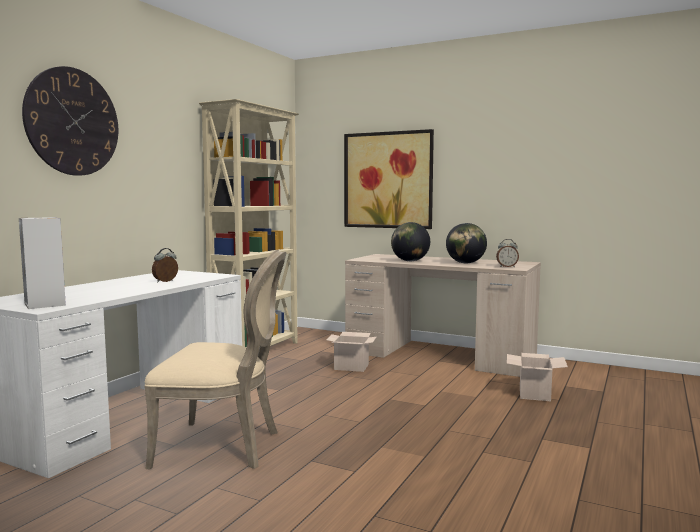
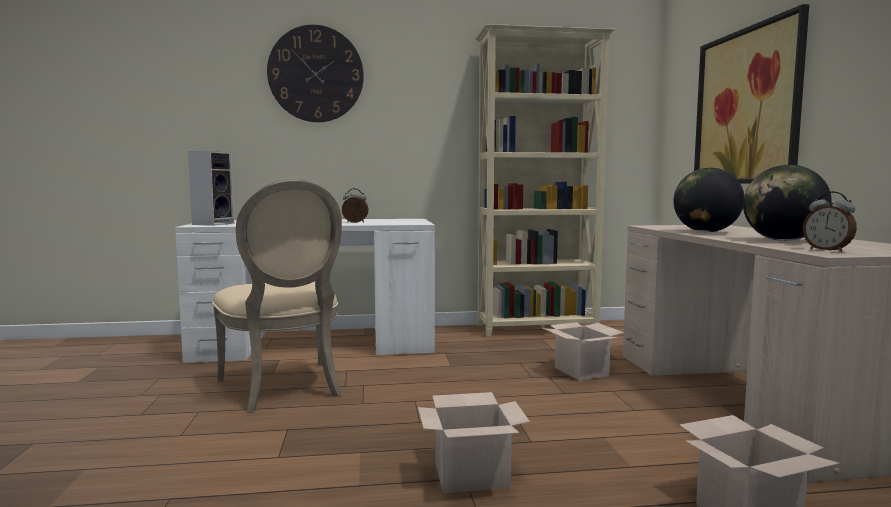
camera: 55 degrees right, 0 degrees up
none -> cardboard box [418,392,530,493]

